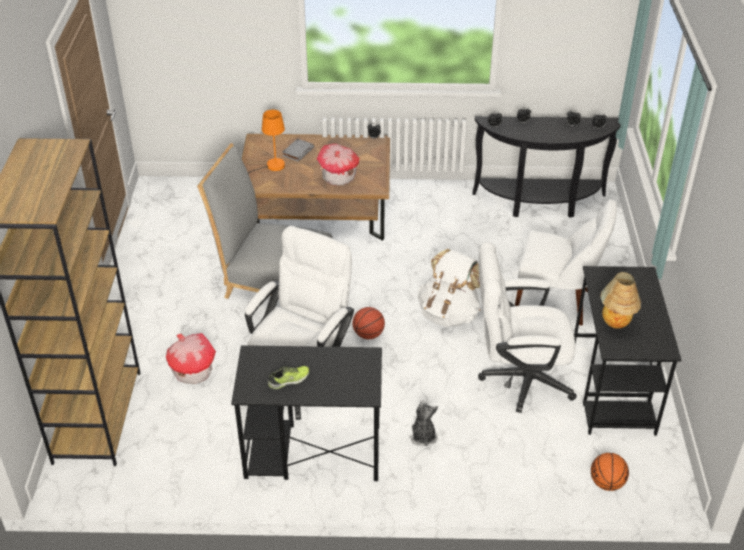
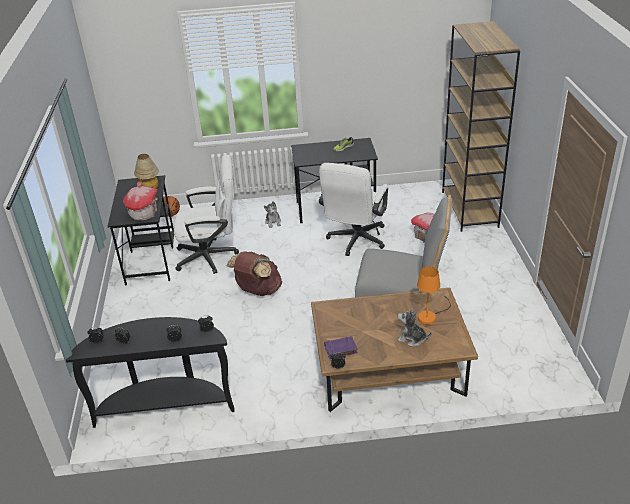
camera: 175 degrees right, 5 degrees down
grey book [282,139,314,162] -> plush toy [398,307,432,346]
toy house [317,144,359,186] -> toy house moved to [123,182,158,220]
basketball [353,307,385,339] -> none
white backpack [418,249,481,327] -> brown backpack [227,252,282,296]
white chair [515,199,617,326] -> none
none -> purple book [324,336,358,359]

